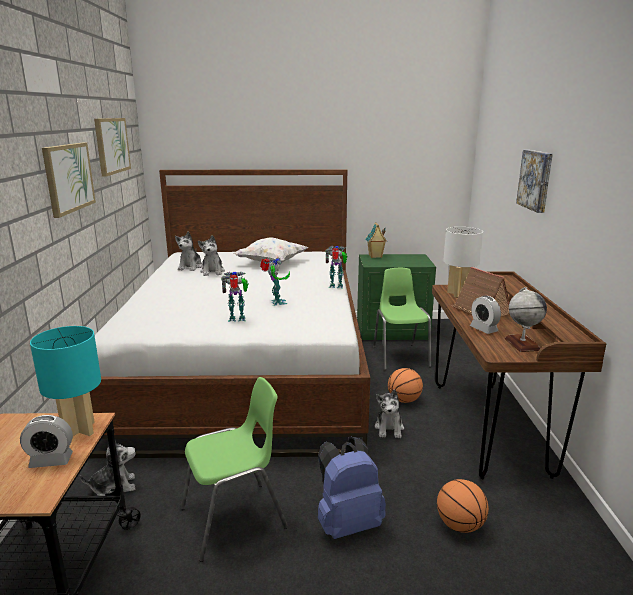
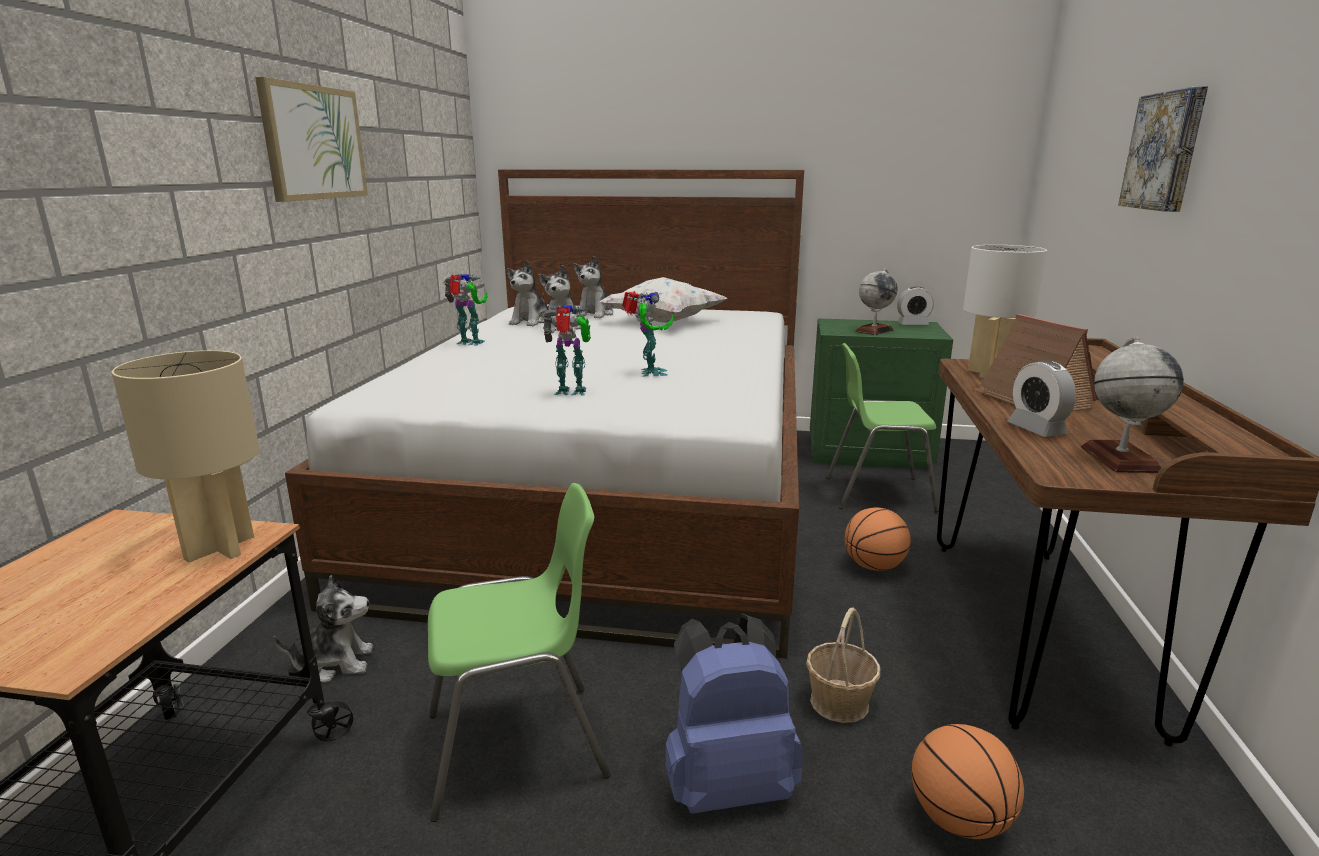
camera: 10 degrees right, 0 degrees up
alarm clock [20,415,73,468] -> alarm clock moved to [897,287,934,325]
turquoise table lamp [30,326,101,436] -> beige table lamp [112,350,260,562]
picture [94,118,131,177] -> none
toy robot [325,246,347,288] -> toy robot moved to [444,274,488,346]
toy house [366,222,387,258] -> none
green chair [373,268,431,370] -> green chair turned 90 degrees counterclockwise [826,343,939,512]
plush toy [374,390,404,438] -> plush toy moved to [574,256,613,318]
none -> basket [806,608,880,723]
none -> globe [855,269,897,335]

